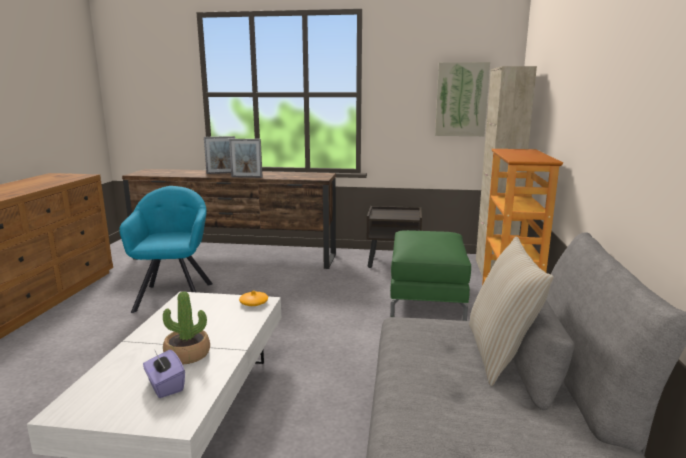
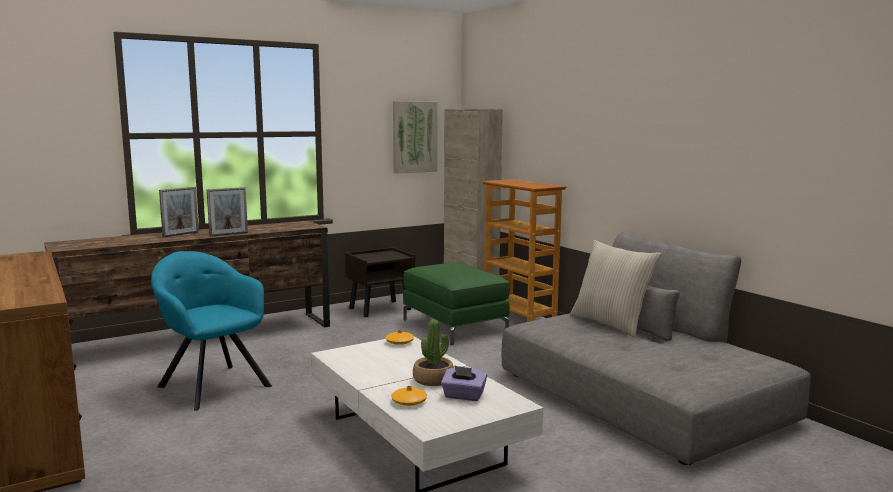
camera: 40 degrees left, 5 degrees down
none -> orange vase [391,386,427,406]

